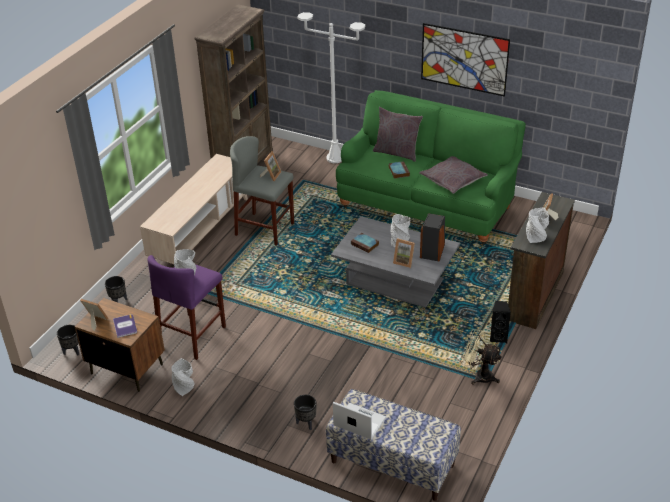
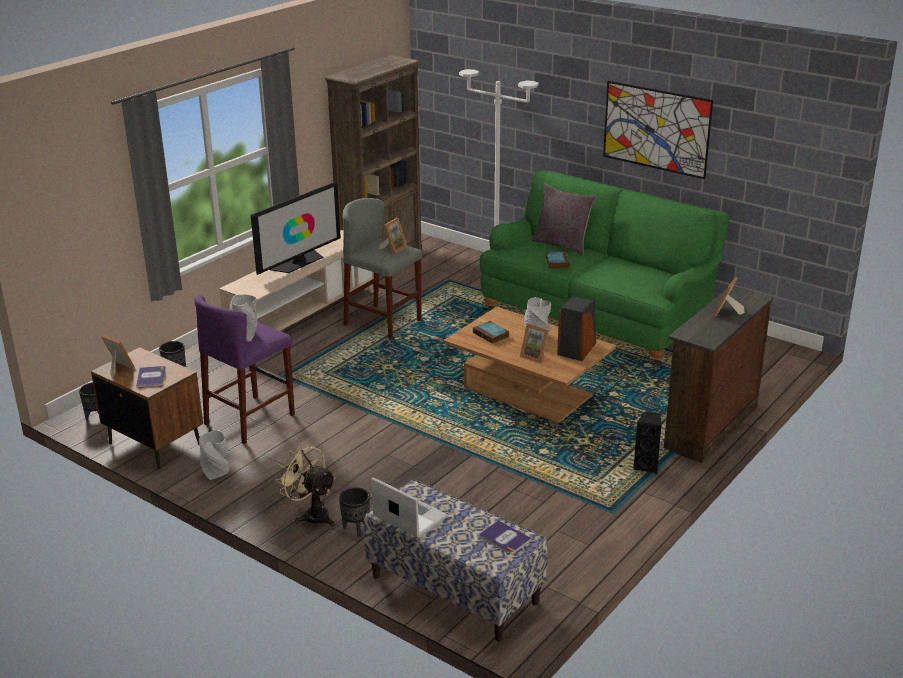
camera: 10 degrees right, 10 degrees down
grey coffee table [331,216,460,308] -> brown coffee table [444,307,616,423]
grey pillow [419,156,488,194] -> none
beige fan [461,329,502,385] -> beige fan moved to [276,443,336,526]
grey vase [526,207,549,243] -> none
none -> television [251,181,341,275]
none -> book [480,520,532,554]

